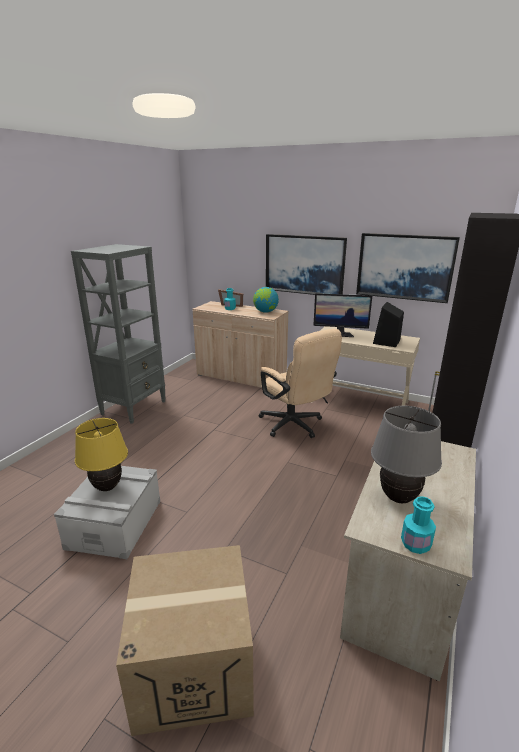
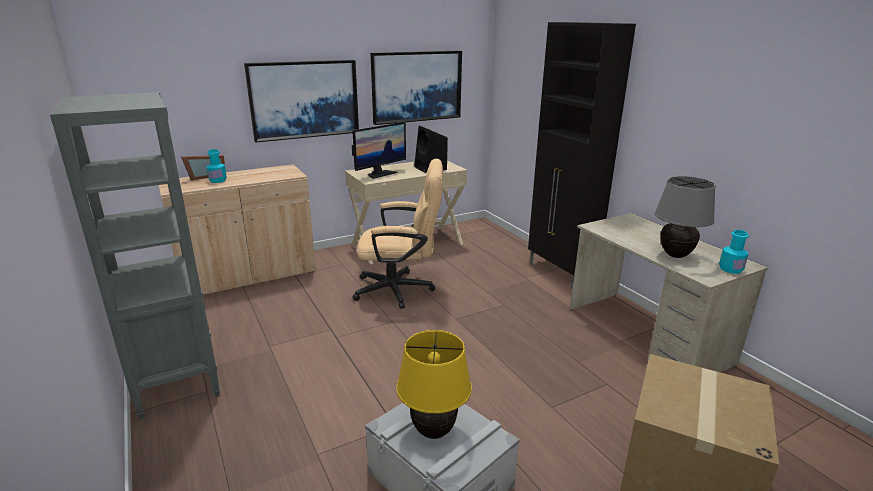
camera: 55 degrees left, 0 degrees up
globe [253,287,279,313] -> none

